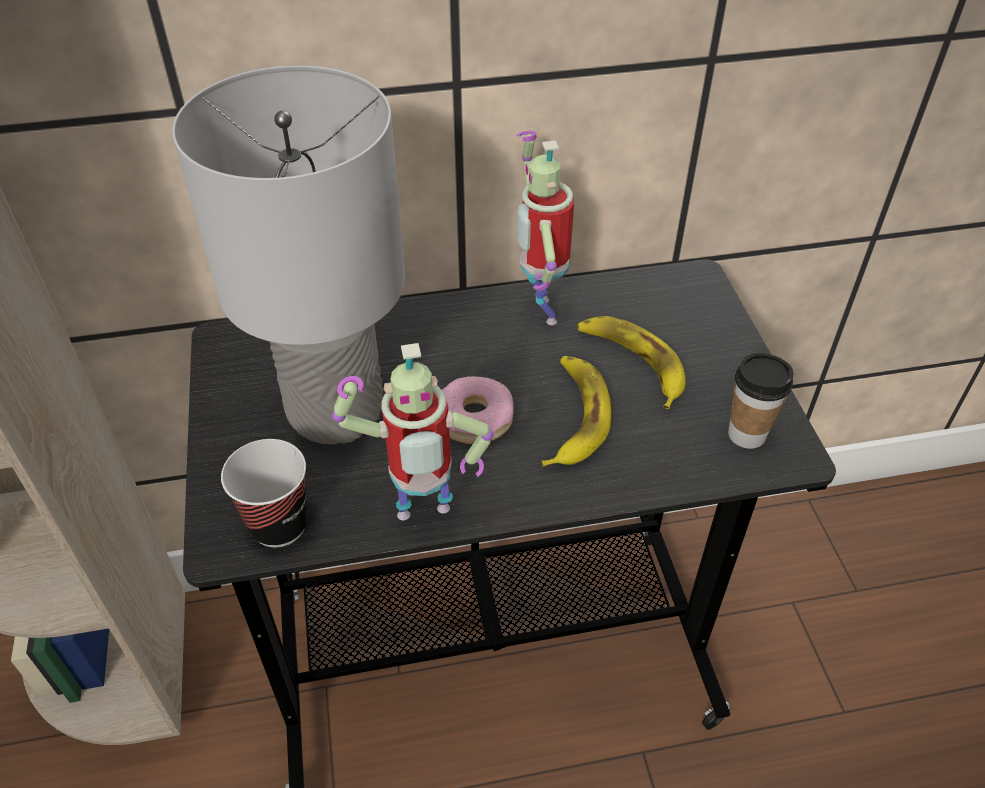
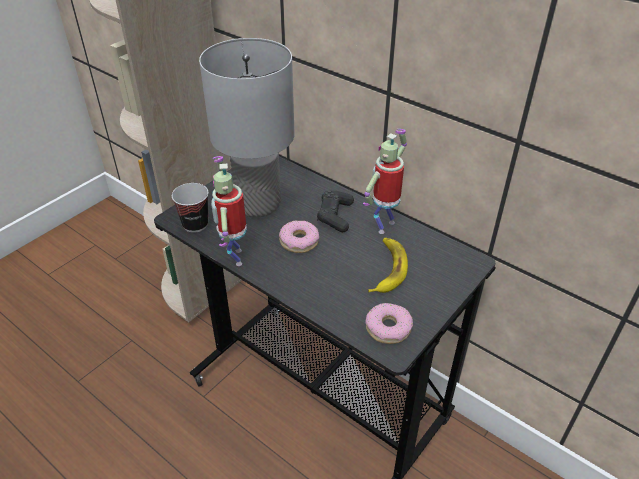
camera: 50 degrees right, 5 degrees down
toy robot [332,343,493,520] -> toy robot turned 45 degrees clockwise [211,156,247,266]
banana [542,356,611,467] -> none
cup [728,353,793,449] -> donut [365,303,413,344]
none -> black game controller [317,191,354,232]

